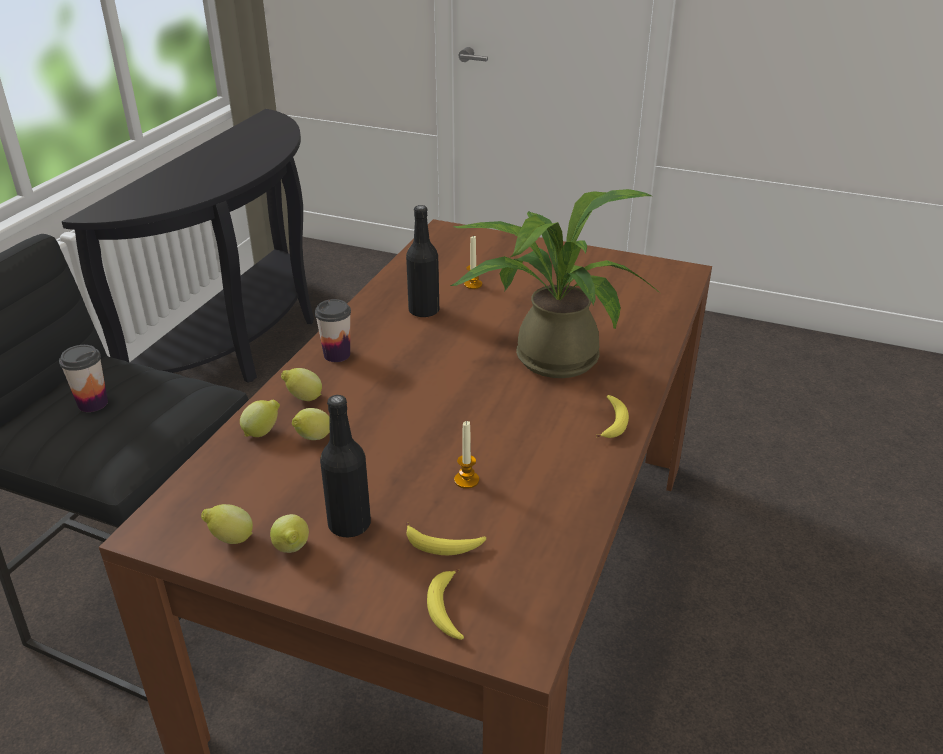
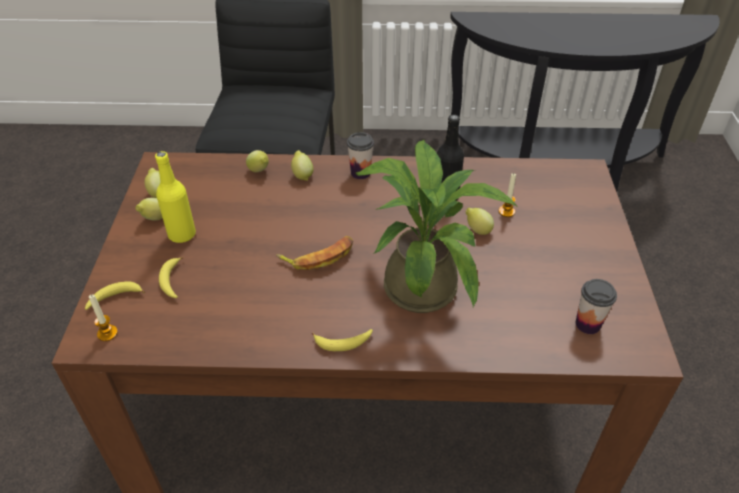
camera: 70 degrees right, 10 degrees up
cup [59,345,108,412] -> cup moved to [576,279,617,334]
lemon [292,408,330,440] -> lemon moved to [466,208,494,235]
black bottle [320,395,371,537] -> yellow bottle [155,151,196,243]
candle [454,421,479,489] -> candle moved to [89,294,118,341]
none -> banana [276,236,353,270]

